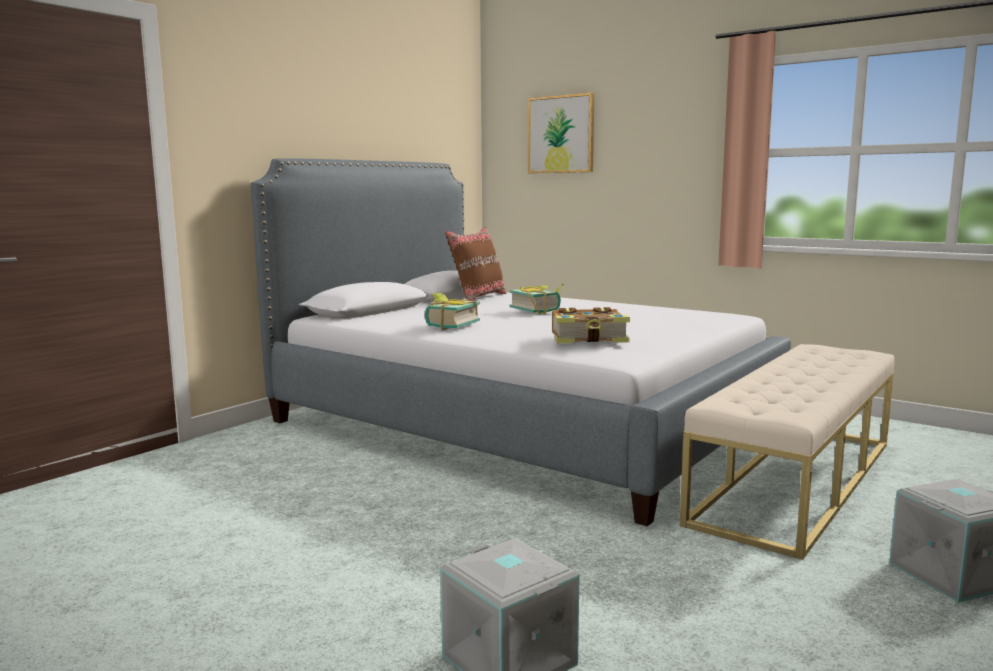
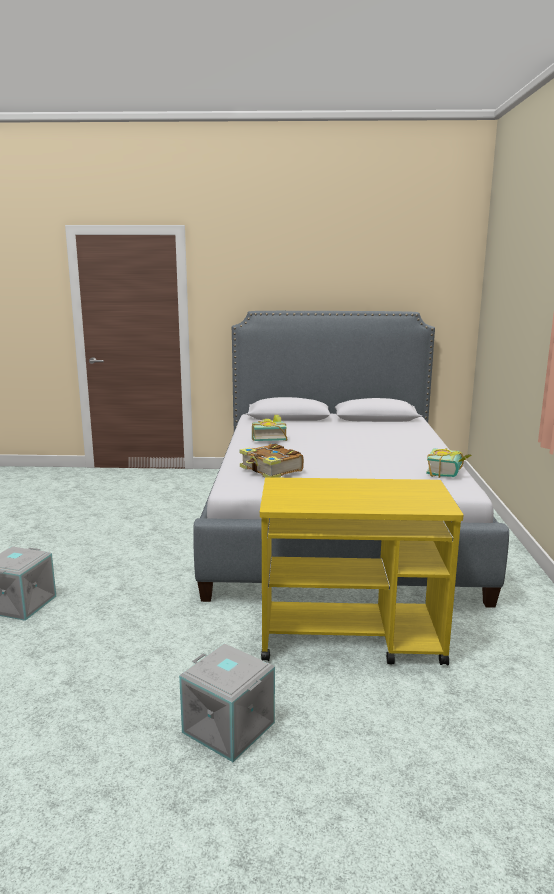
camera: 55 degrees right, 5 degrees up
brown pillow [445,227,507,301] -> none
book [510,284,564,315] -> book moved to [426,448,472,478]
picture [528,93,594,173] -> none
beige bench [680,344,895,560] -> yellow cart [260,477,463,665]

